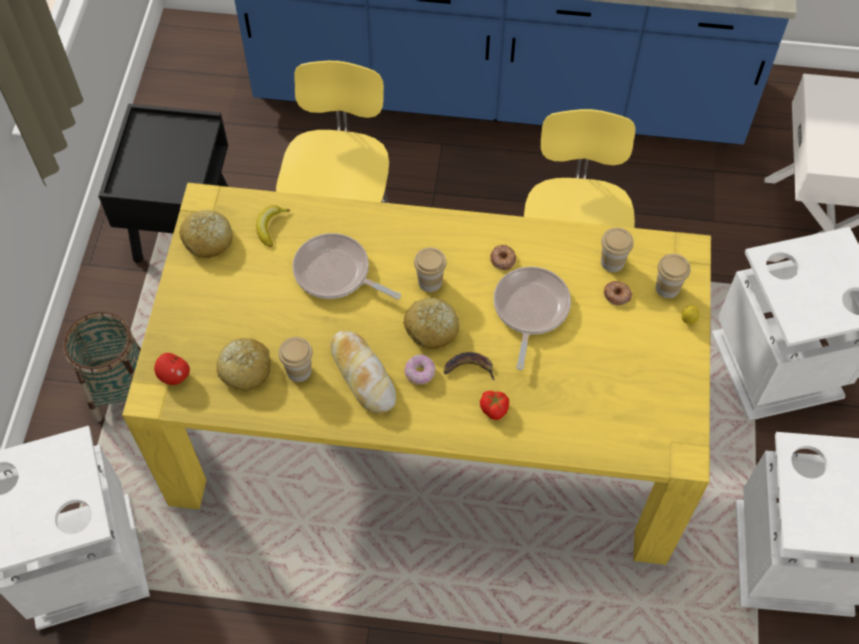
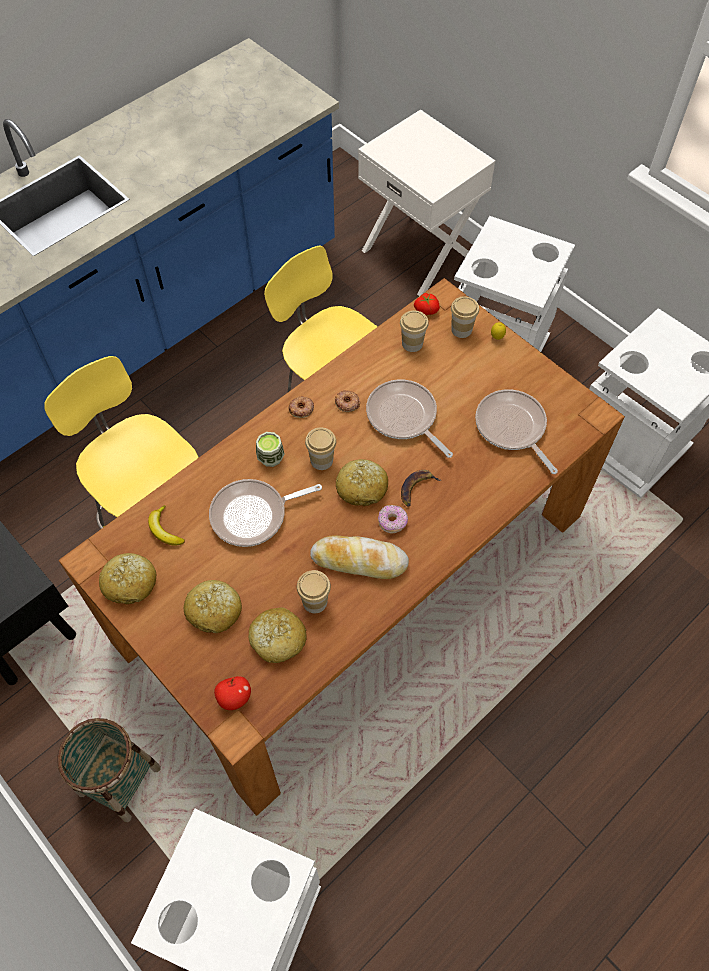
camera: 50 degrees left, 0 degrees up
yellow dining table [122,183,711,565] -> brown dining table [59,278,625,816]
tomato [480,391,509,420] -> tomato moved to [414,293,440,315]
donut [604,281,632,306] -> donut moved to [289,396,314,418]
none -> bread [184,580,242,633]
none -> cup [256,432,285,467]
none -> frying pan [475,389,558,474]

